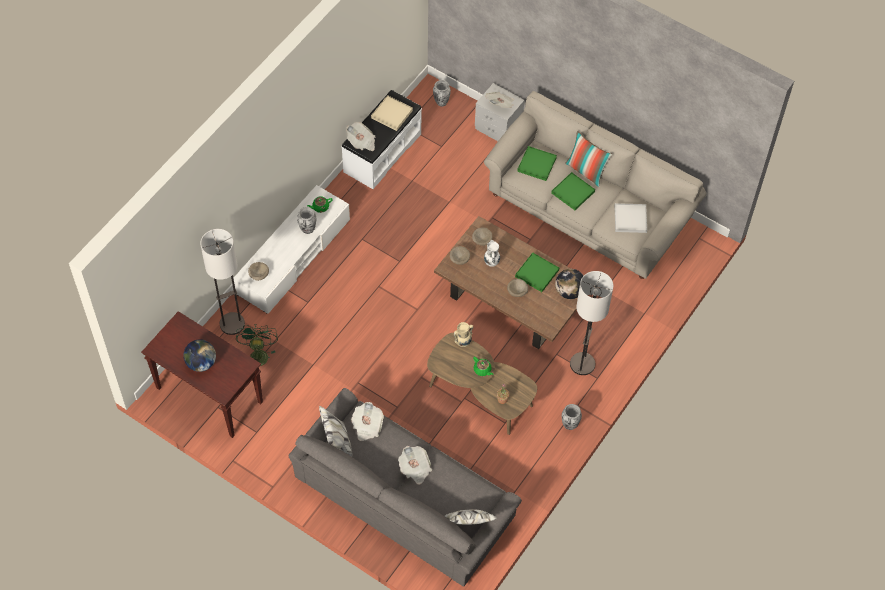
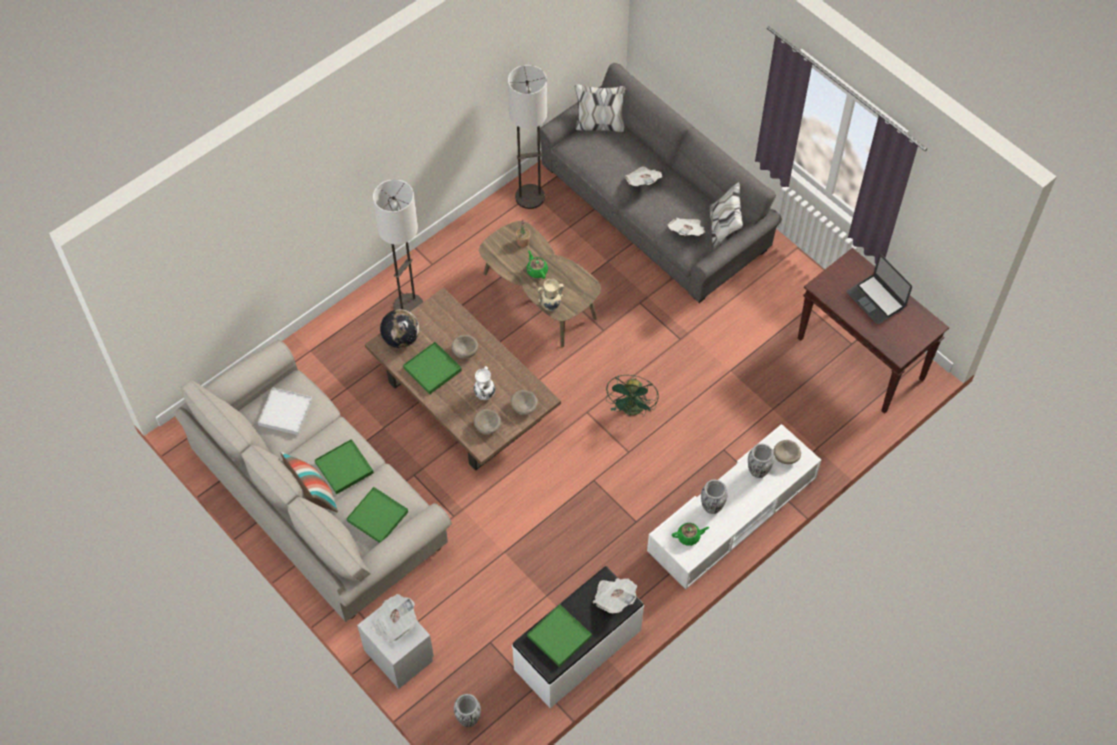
camera: 165 degrees left, 0 degrees up
globe [183,339,216,372] -> laptop [846,254,912,324]
floor lamp [200,229,245,335] -> floor lamp moved to [508,65,547,209]
green fan [236,324,278,366] -> green fan moved to [606,375,659,417]
beige tray [371,95,413,131] -> green tray [527,604,592,667]
vase [562,404,582,430] -> vase moved to [748,444,774,478]

